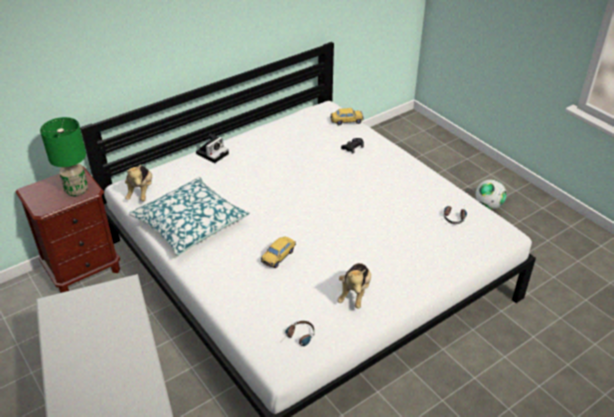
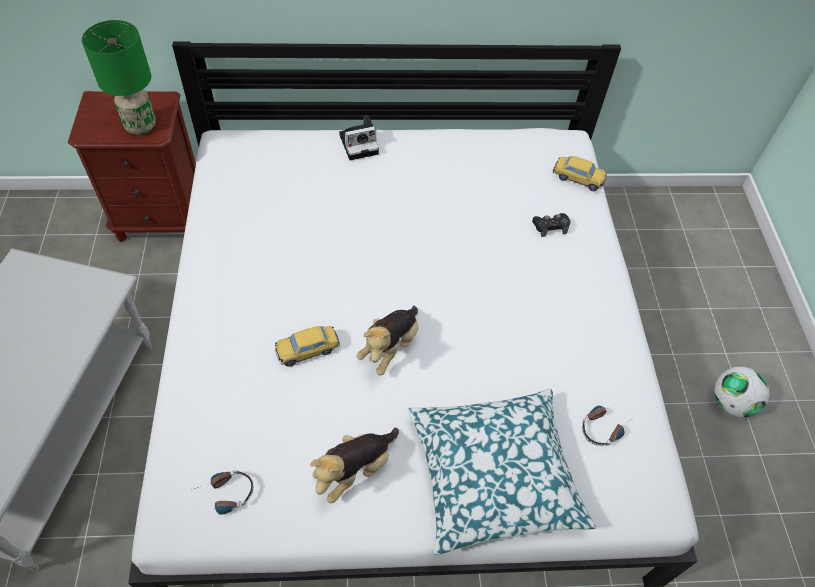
camera: 30 degrees right, 15 degrees up
plush toy [125,164,152,201] -> plush toy moved to [357,306,419,375]
pillow [129,177,250,255] -> pillow moved to [408,389,596,555]

